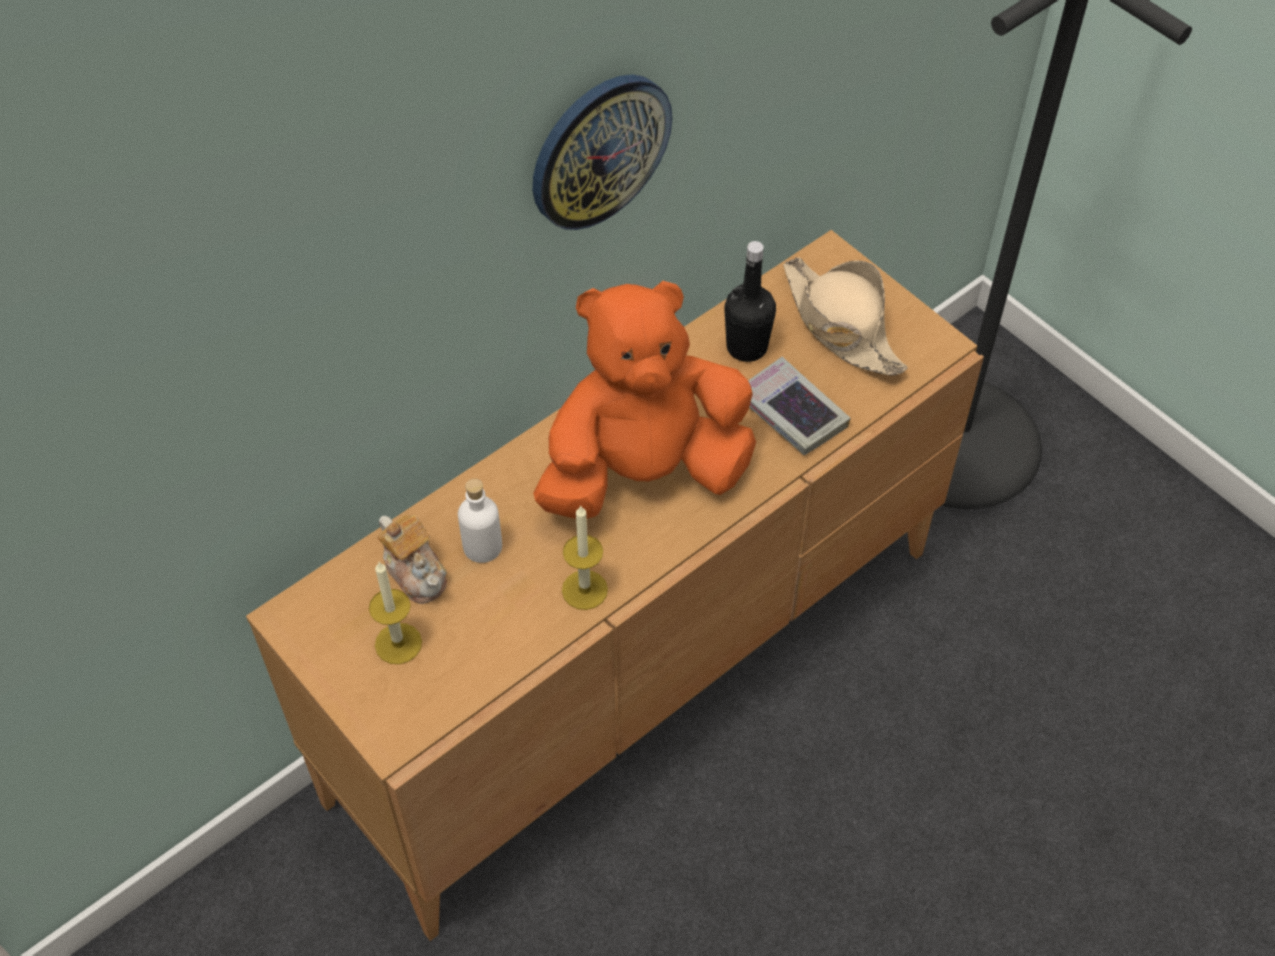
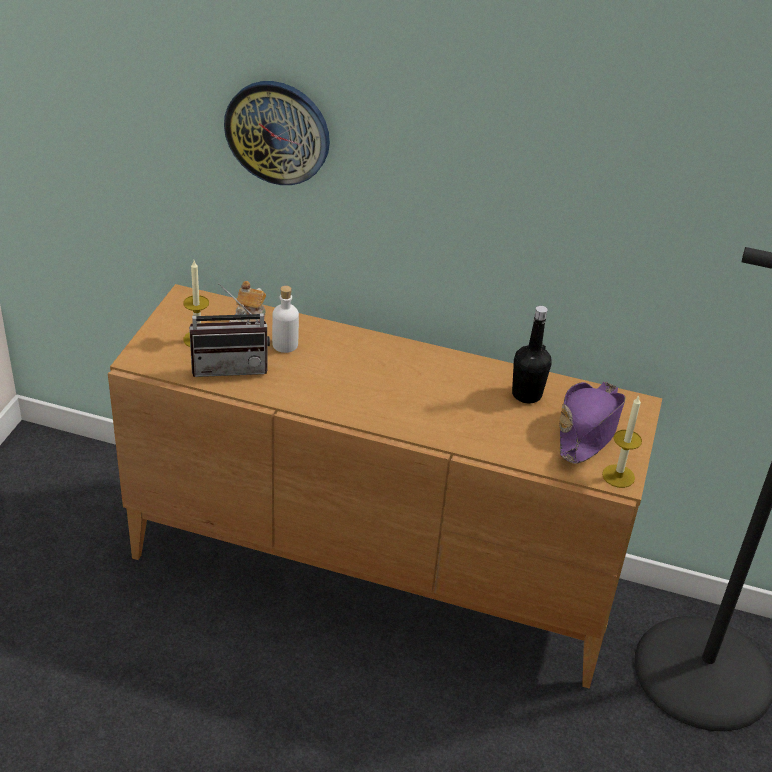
camera: 55 degrees right, 15 degrees down
wall clock [533,74,672,230] -> wall clock moved to [224,81,330,185]
orange plush toy [533,281,756,519] -> none
candle [562,505,608,610] -> candle moved to [602,396,642,488]
book [748,357,851,456] -> none
beige hat [783,257,908,376] -> purple hat [559,381,626,464]
none -> radio [189,283,270,377]

